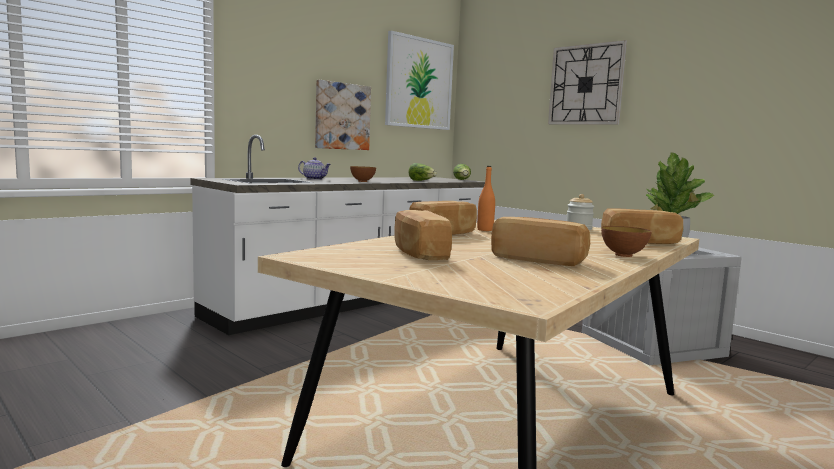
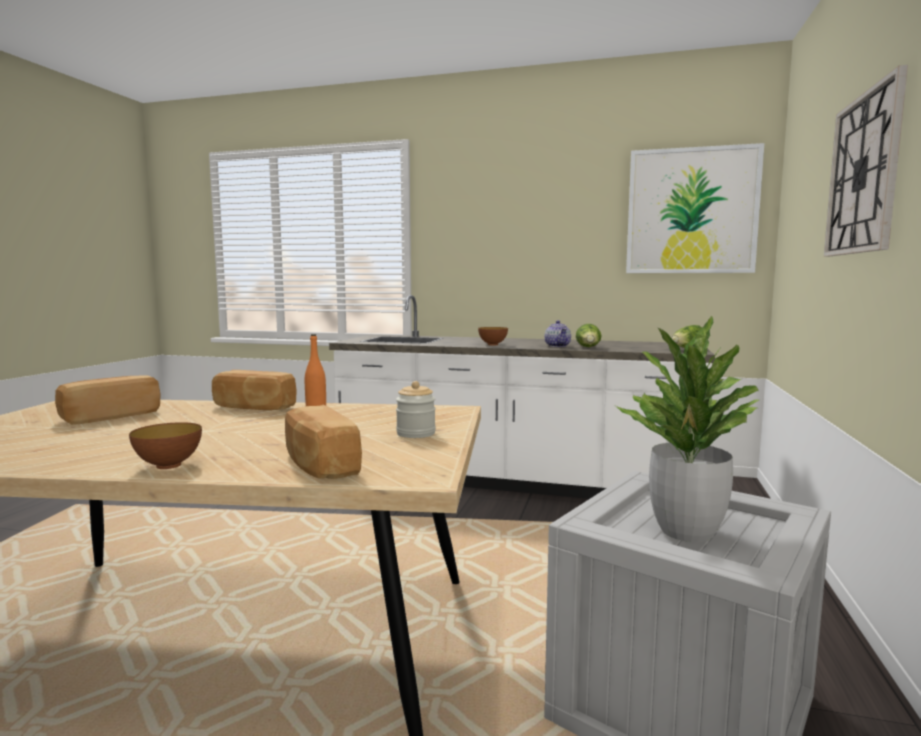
camera: 60 degrees right, 0 degrees up
teapot [298,157,331,180] -> teapot moved to [545,320,571,347]
picture [315,80,371,150] -> none
bread [491,217,590,266] -> none

